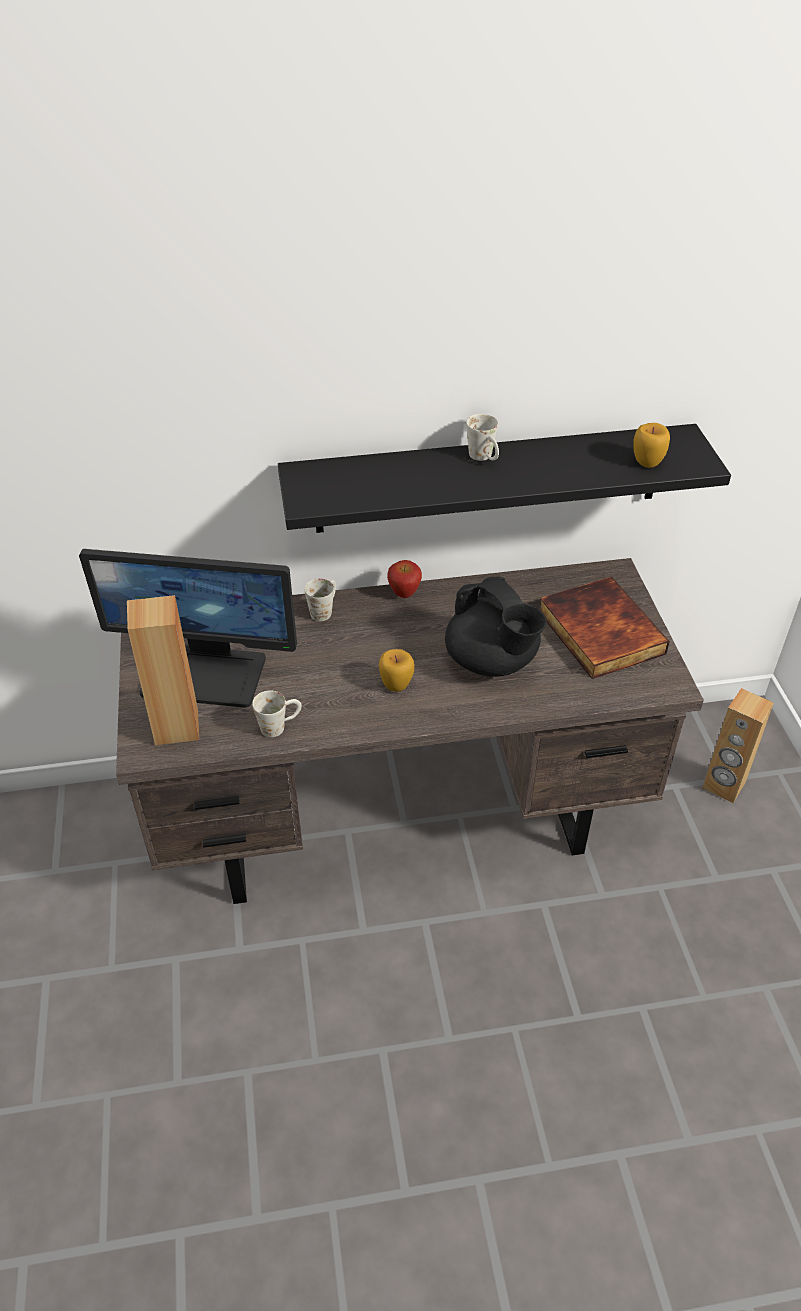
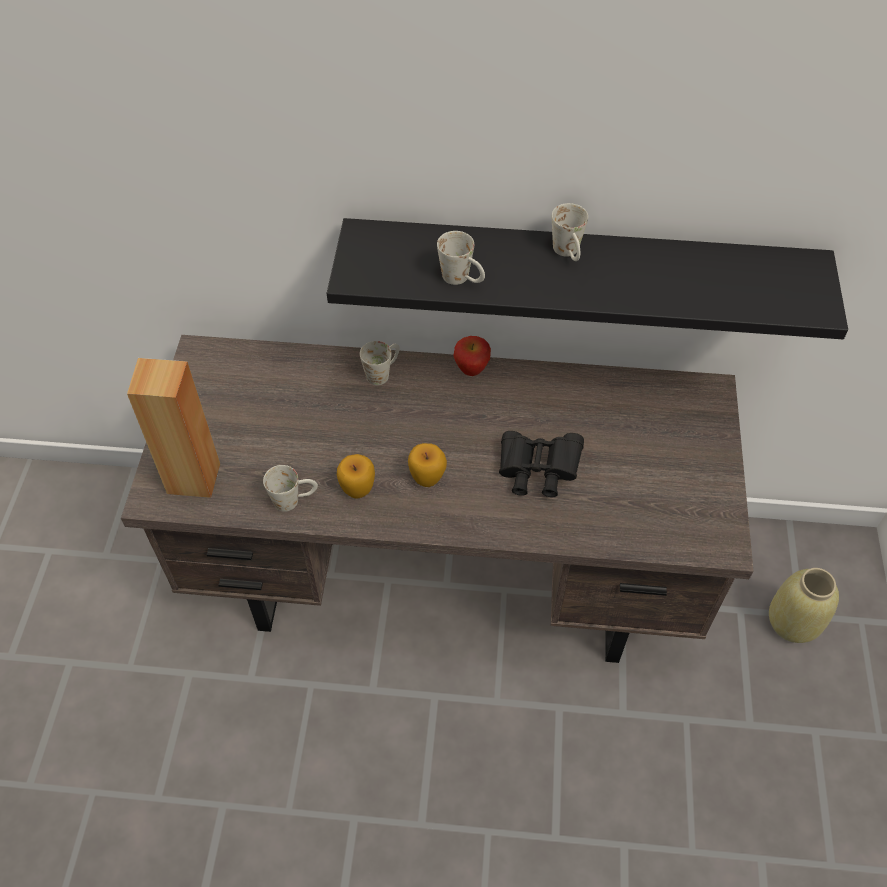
camera: 15 degrees right, 10 degrees up
monitor [79,549,297,708] -> none
black teapot [445,577,546,677] -> black binoculars [499,431,584,497]
book [540,577,670,679] -> none
apple [633,423,670,468] -> apple moved to [337,454,375,498]
brown speaker [702,688,774,803] -> beige vase [769,568,839,643]
none -> white mug [437,231,485,285]

